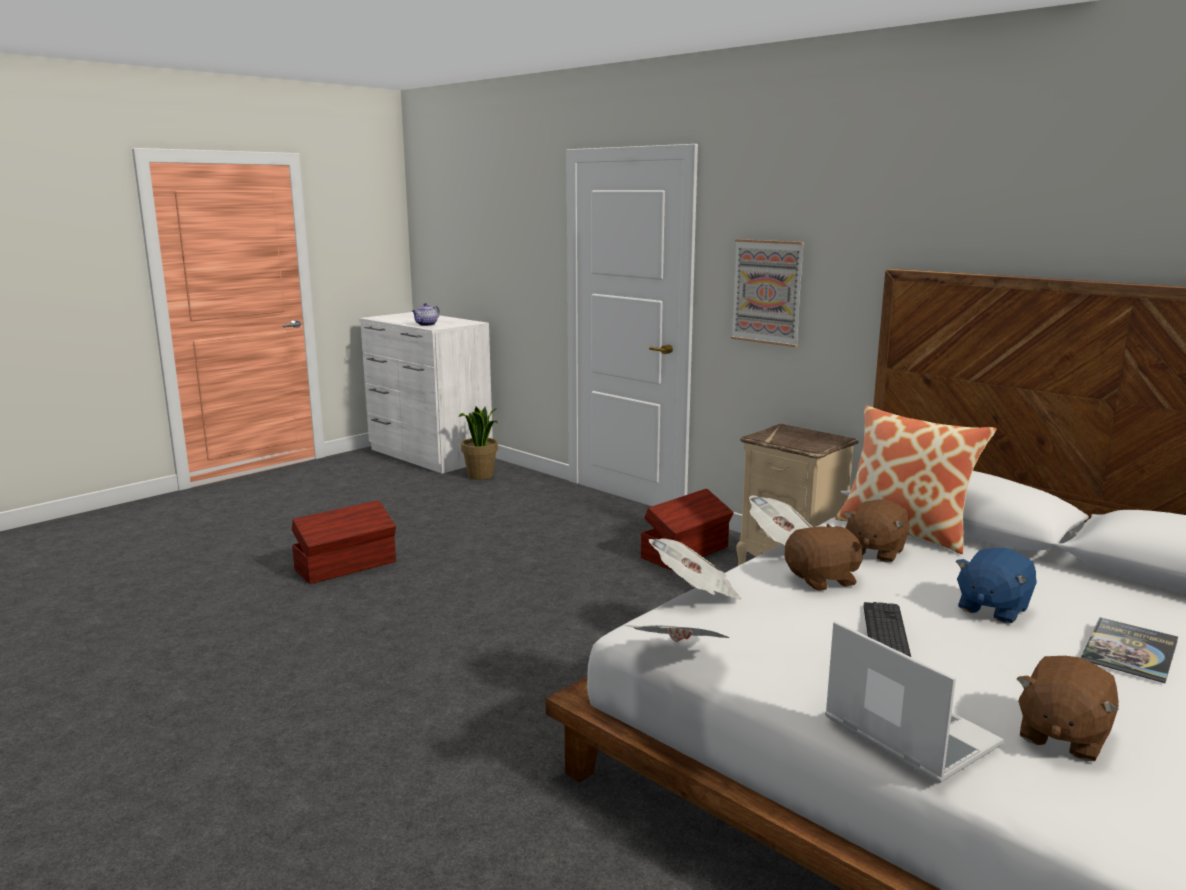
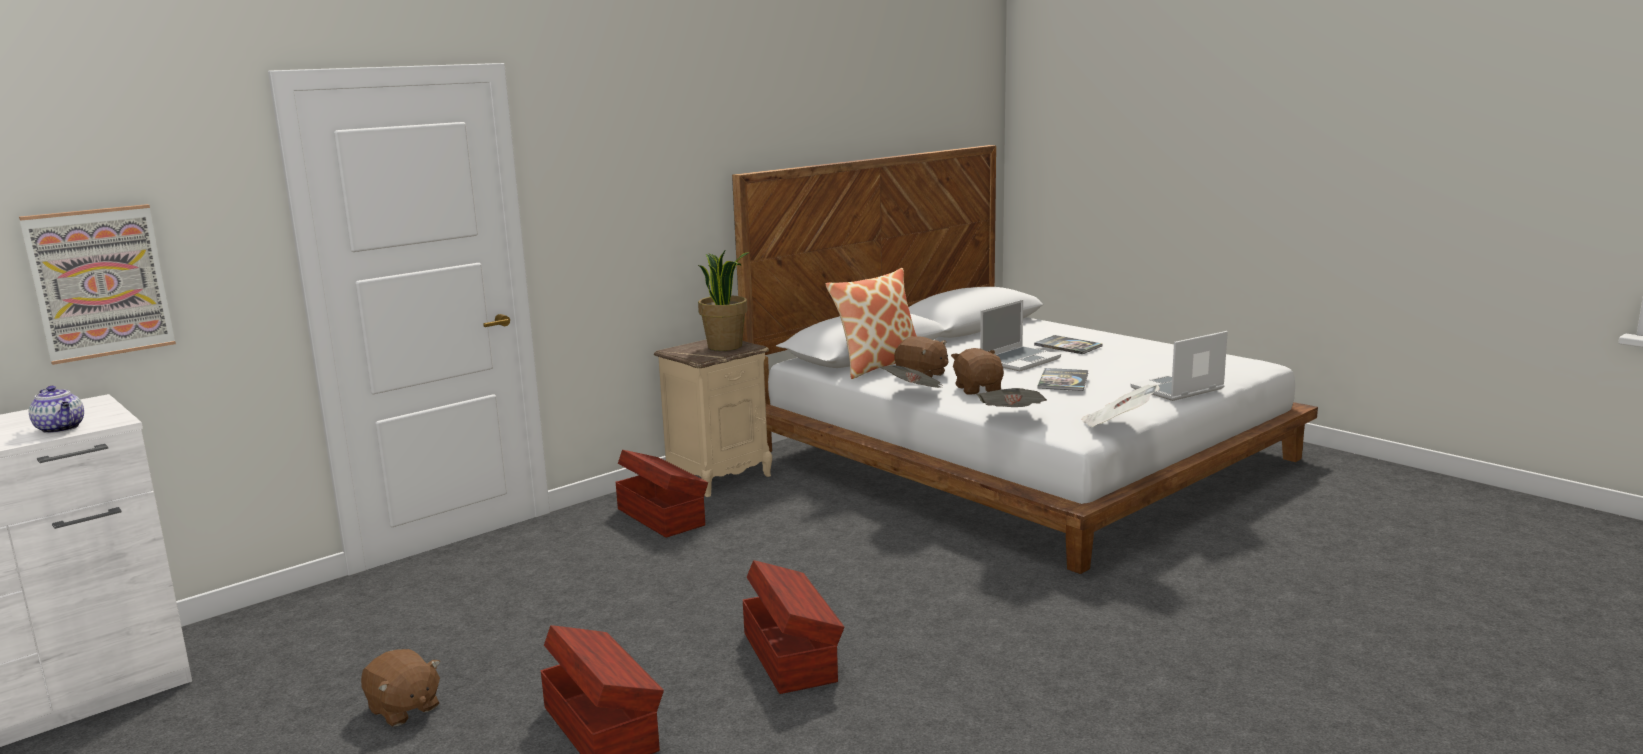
camera: 85 degrees left, 0 degrees up
potted plant [458,406,498,480] -> potted plant moved to [698,251,750,351]
picture [731,239,805,347] -> picture moved to [19,204,176,365]
keyboard [863,602,911,657] -> book [1038,368,1089,391]
blue plush toy [956,548,1037,623] -> laptop [980,300,1061,371]
brown plush toy [1017,656,1119,761] -> brown plush toy moved to [361,649,440,727]
none -> brown storage box [743,560,844,694]

